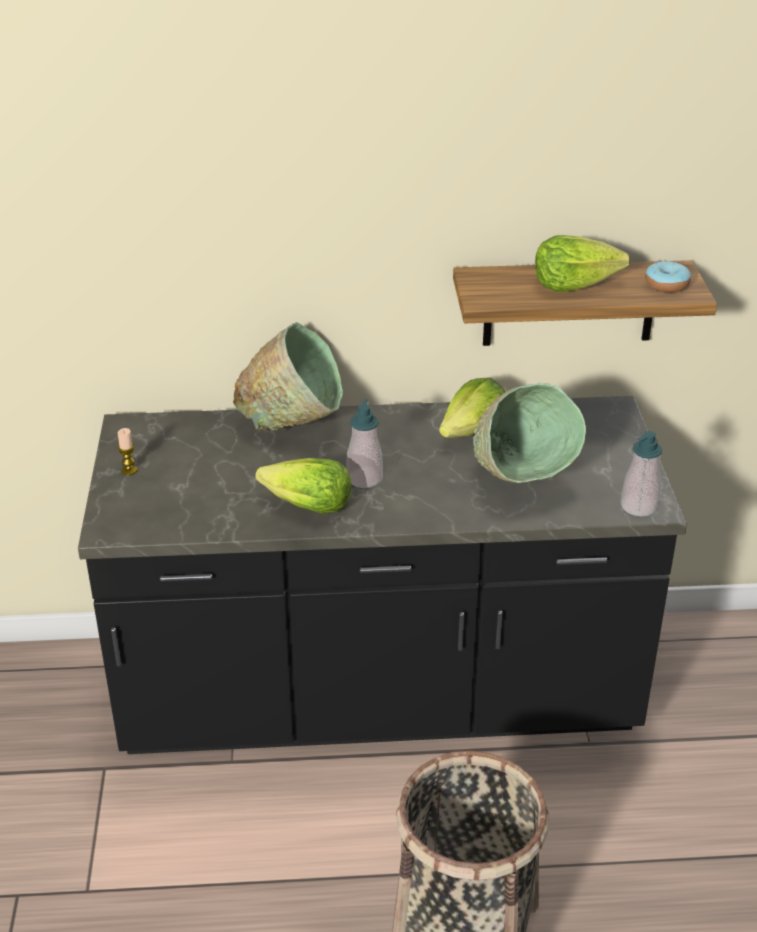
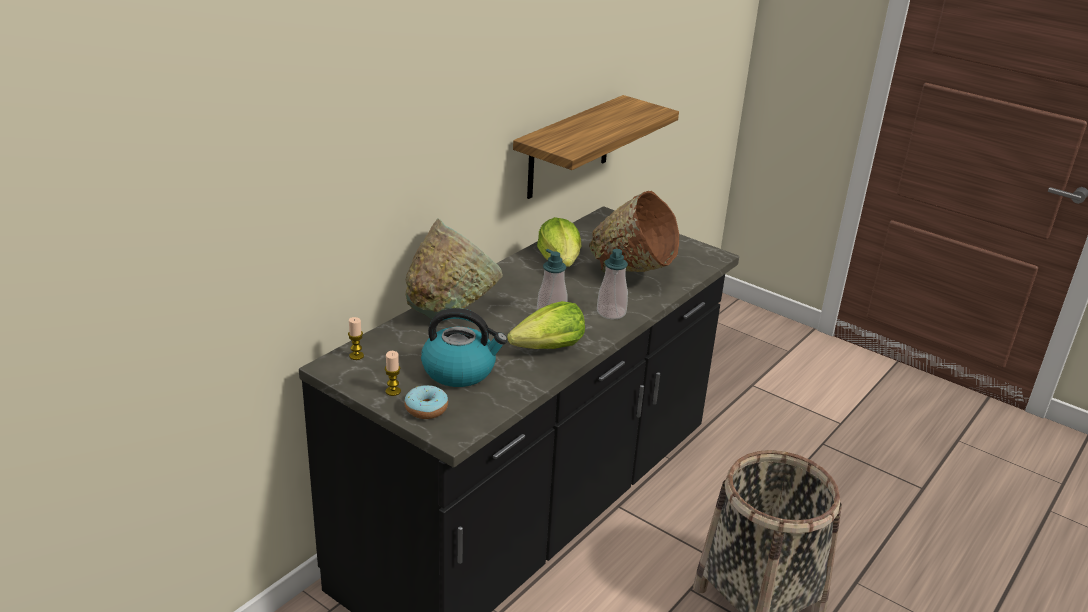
camera: 50 degrees left, 5 degrees down
green bowl [473,383,586,483] -> brown bowl [589,191,679,272]
lettuce [535,235,630,292] -> none
soap dispenser [620,431,662,517] -> soap dispenser moved to [597,249,628,319]
donut [645,261,691,293] -> donut moved to [404,385,448,419]
none -> candle [348,317,364,360]
none -> kettle [421,308,507,387]

